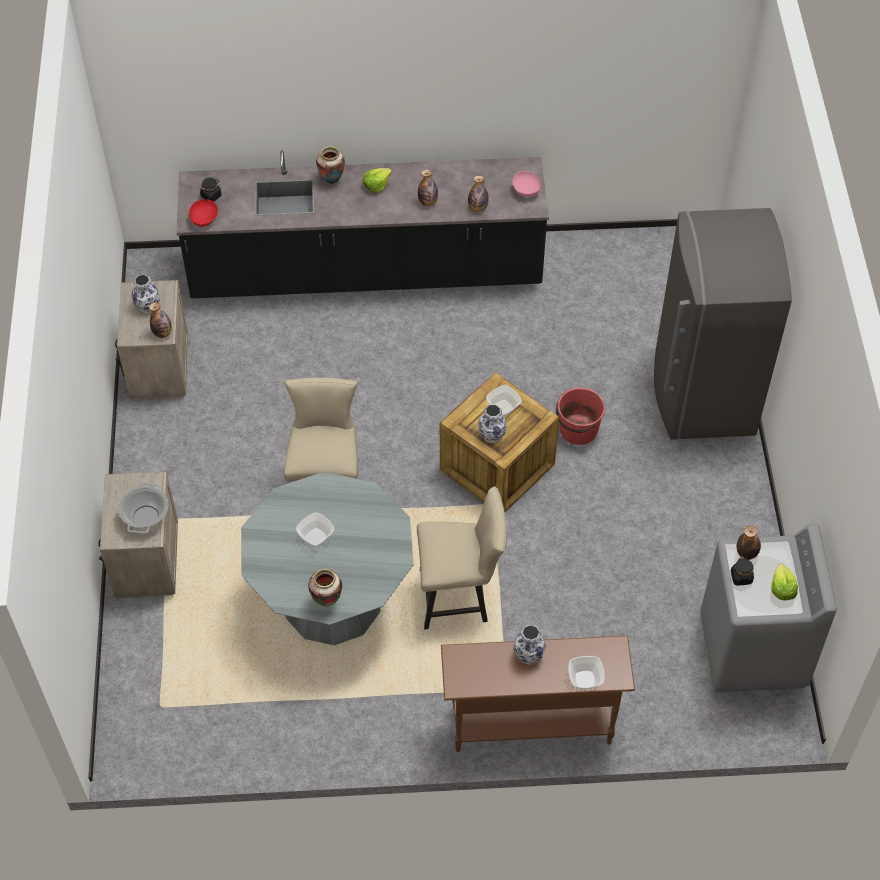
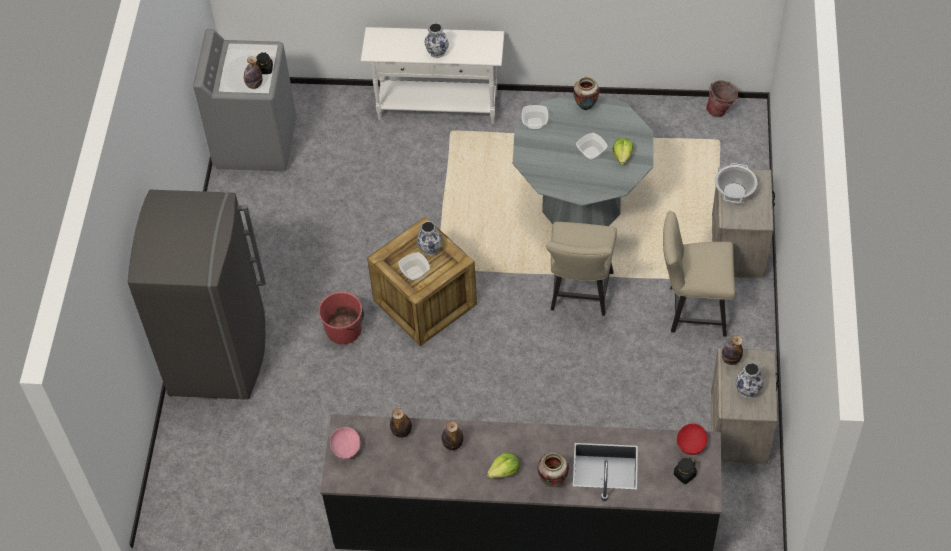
camera: 170 degrees left, 0 degrees up
beige chair [417,487,507,629] -> beige chair moved to [663,211,735,337]
brown console table [441,636,635,752] -> white console table [361,27,504,124]
bowl [568,656,605,689] -> bowl moved to [521,105,549,130]
lettuce [771,564,798,600] -> lettuce moved to [612,138,634,165]
none -> bucket [706,81,739,117]

